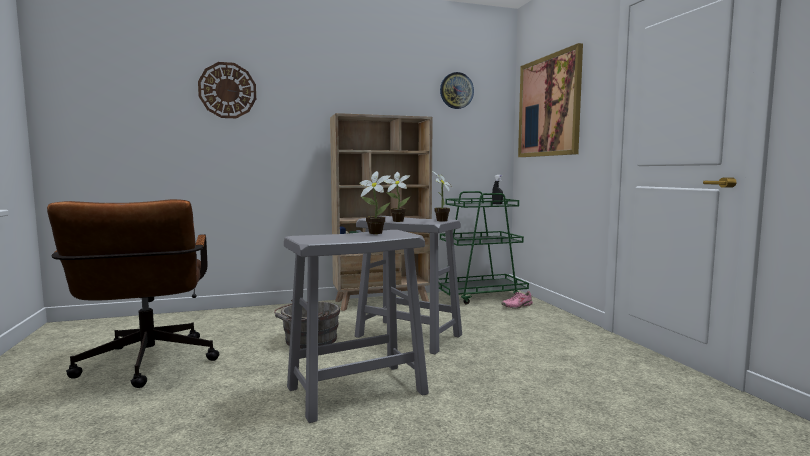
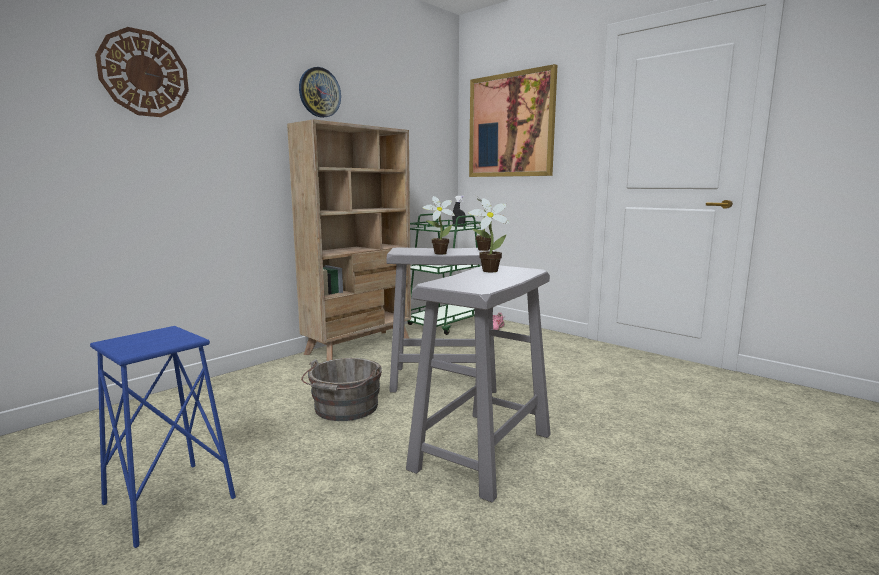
camera: 30 degrees left, 5 degrees up
brown office chair [47,199,219,388] -> blue stool [90,326,236,548]
wall clock [440,72,474,109] -> wall clock moved to [299,67,341,118]

